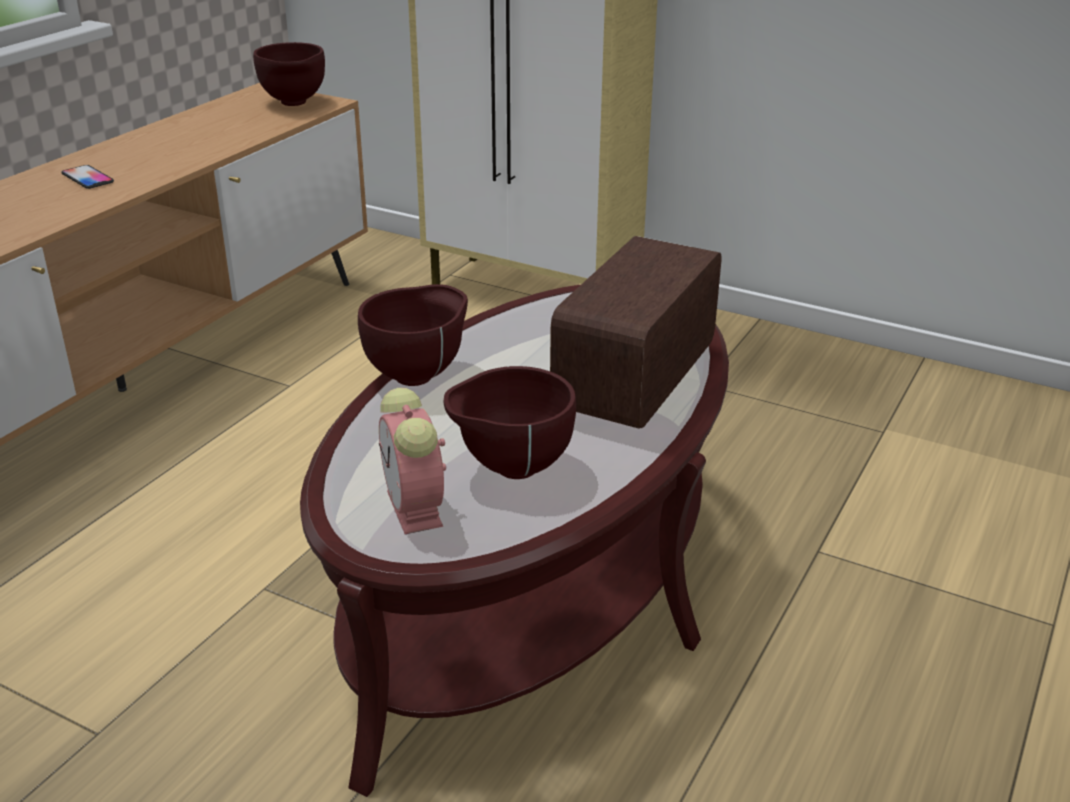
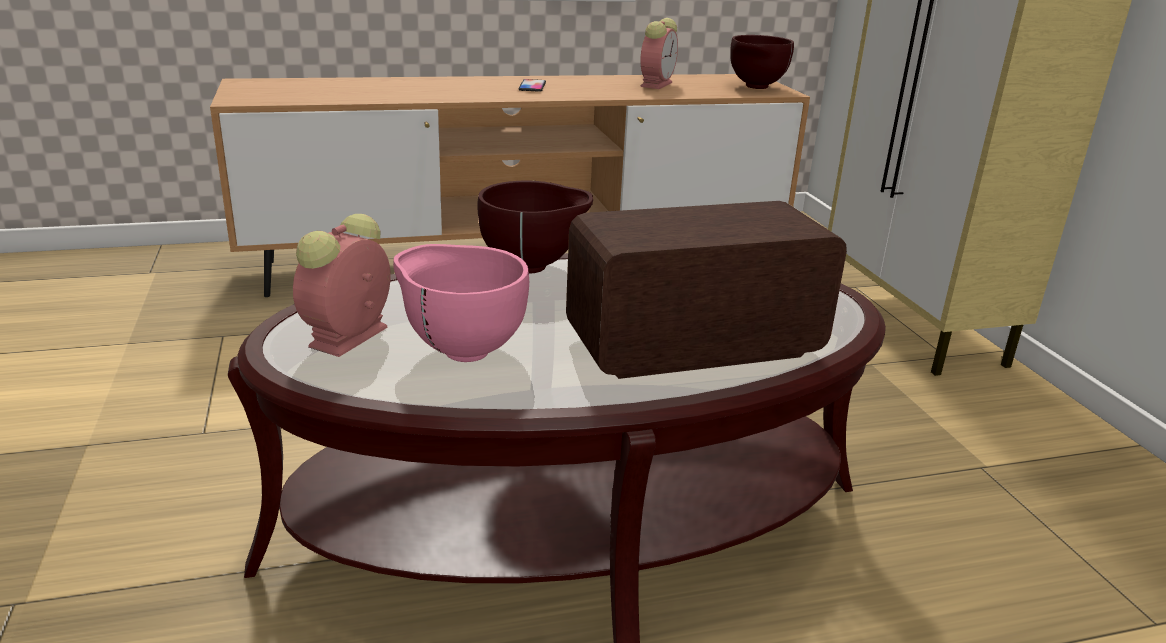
camera: 45 degrees right, 5 degrees down
brown bowl [444,366,576,479] -> pink bowl [393,244,529,362]
none -> alarm clock [640,18,678,89]

